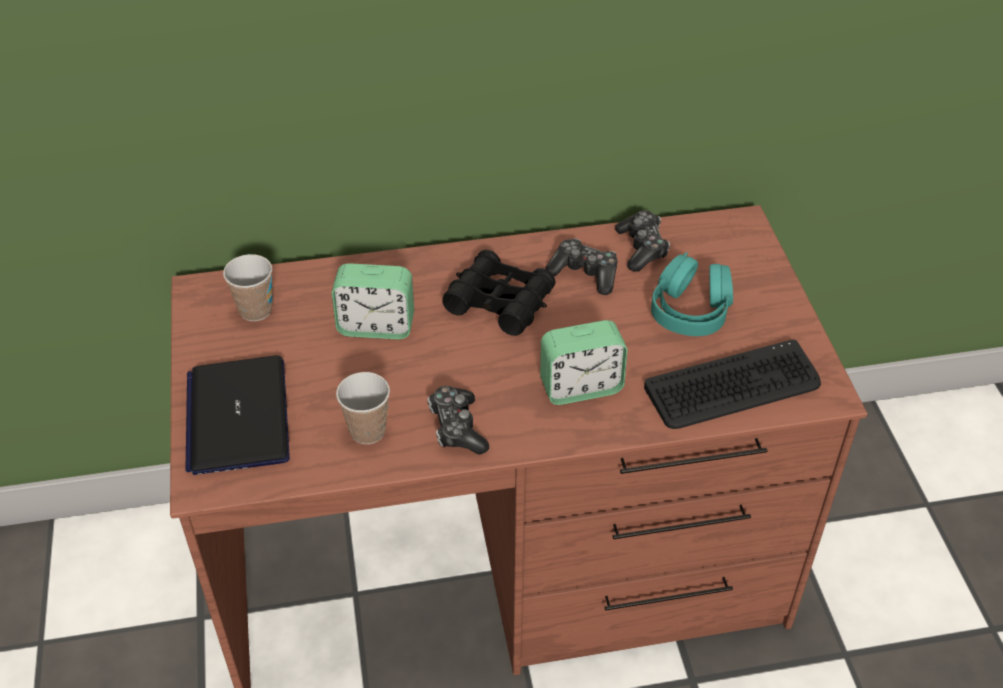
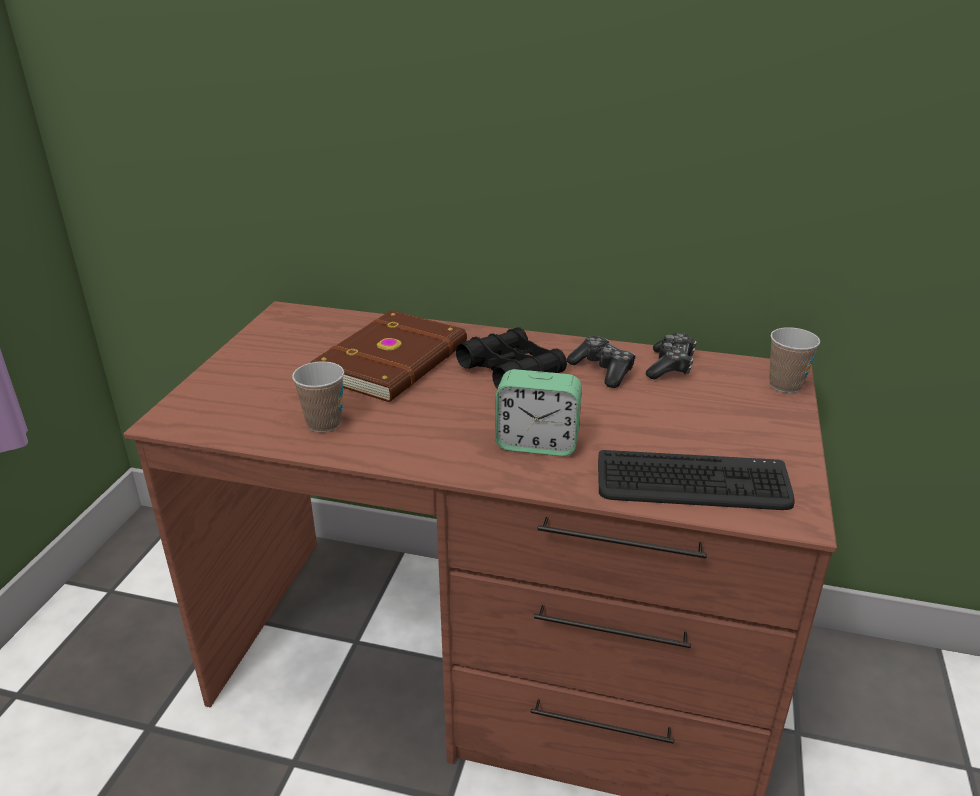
camera: 25 degrees right, 15 degrees down
laptop [186,355,290,475] -> none
cup [223,254,272,321] -> cup moved to [769,327,820,393]
alarm clock [332,263,414,339] -> brown book [310,310,467,402]
game controller [428,386,489,455] -> none
turquoise headphones [651,252,733,336] -> none

